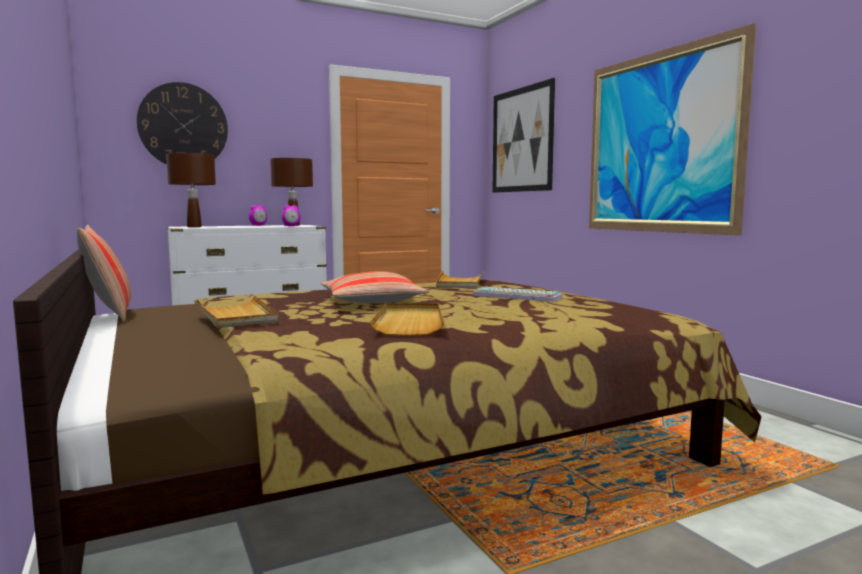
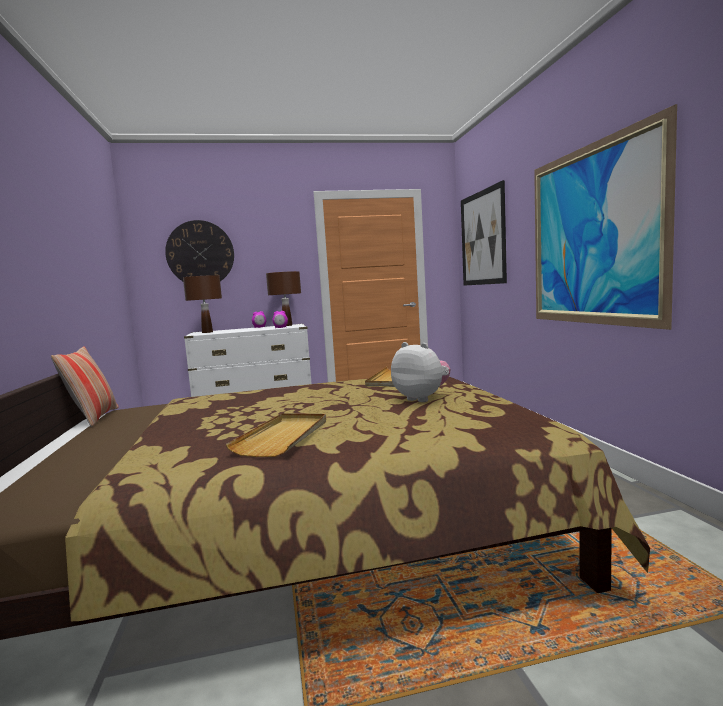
camera: 15 degrees right, 0 degrees up
beige tray [194,296,278,328] -> none
pillow [321,272,429,304] -> none
keyboard [472,287,562,302] -> plush toy [391,342,450,402]

